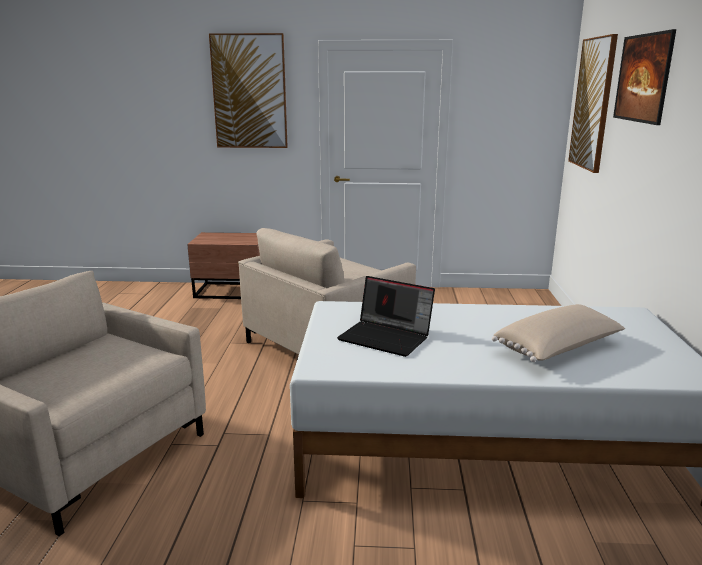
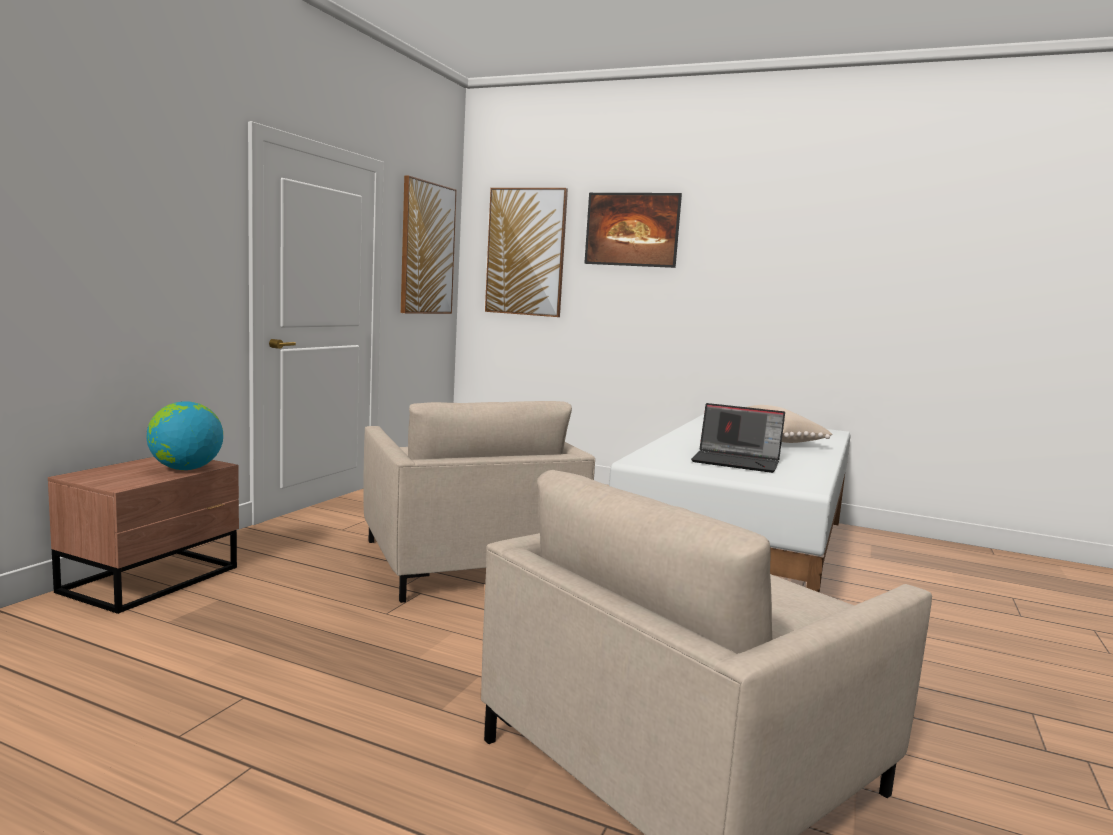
camera: 70 degrees left, 10 degrees down
picture [209,33,288,148] -> picture moved to [401,176,457,314]
laptop [337,276,435,357] -> laptop turned 60 degrees clockwise [691,403,785,473]
none -> globe [146,401,223,470]

